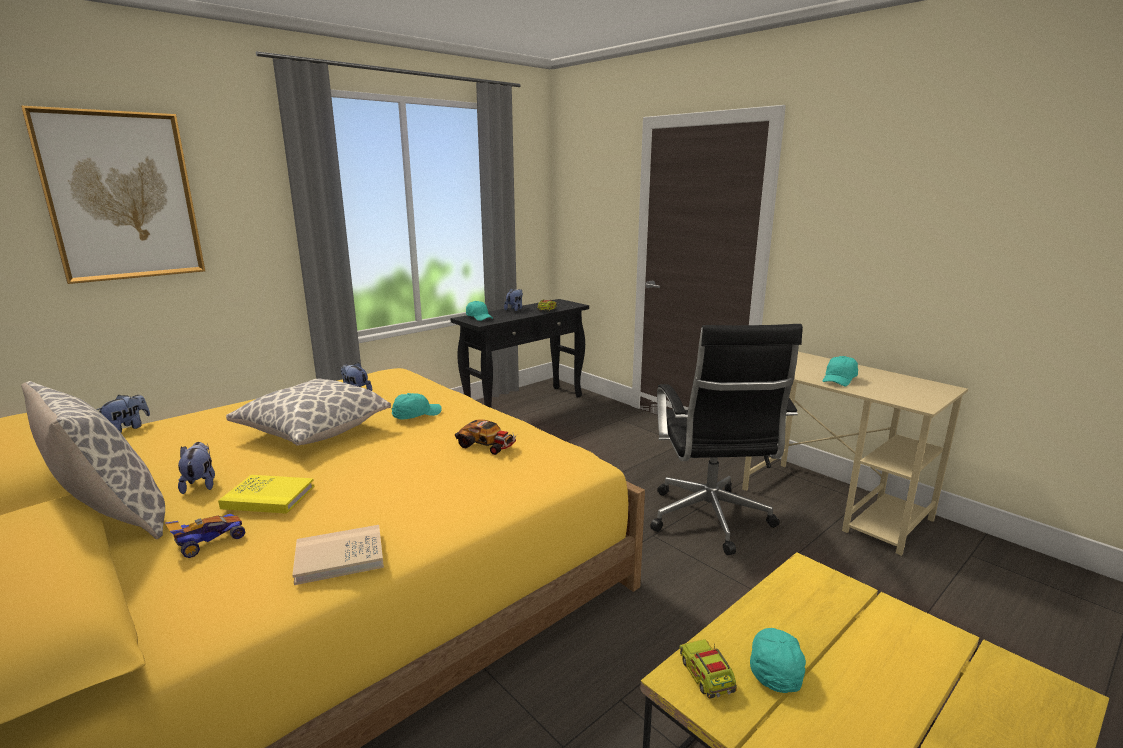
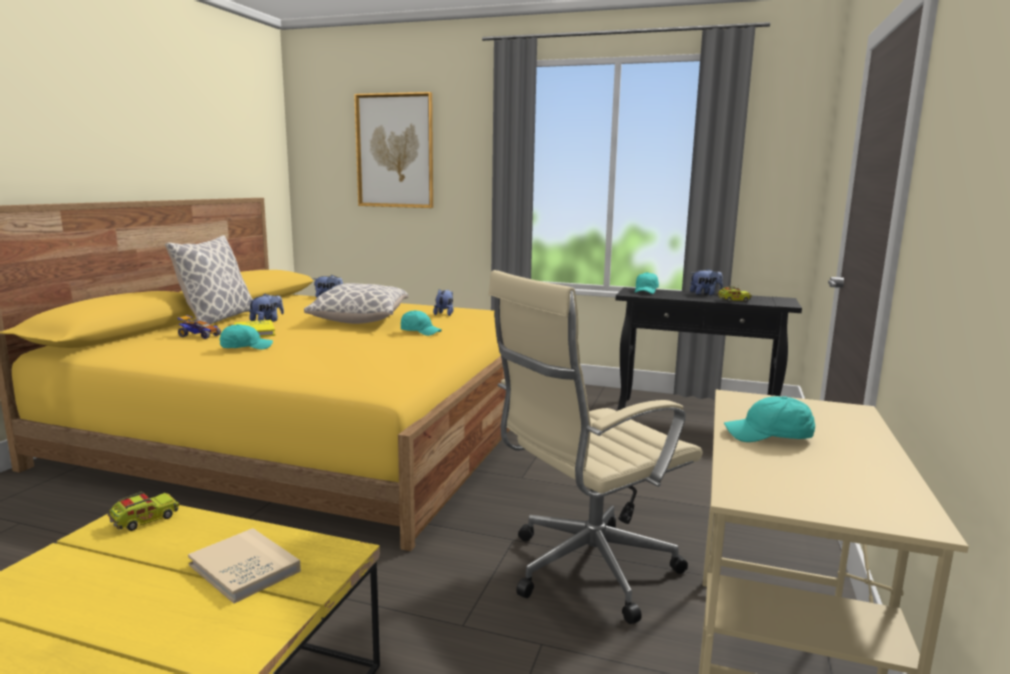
camera: 60 degrees right, 5 degrees down
beige book [292,525,384,585] -> beige book moved to [188,528,301,603]
toy car [455,420,517,455] -> none
black office chair [650,324,803,555] -> beige office chair [488,270,703,624]
turquoise cap [750,628,806,693] -> turquoise cap moved to [219,324,273,349]

